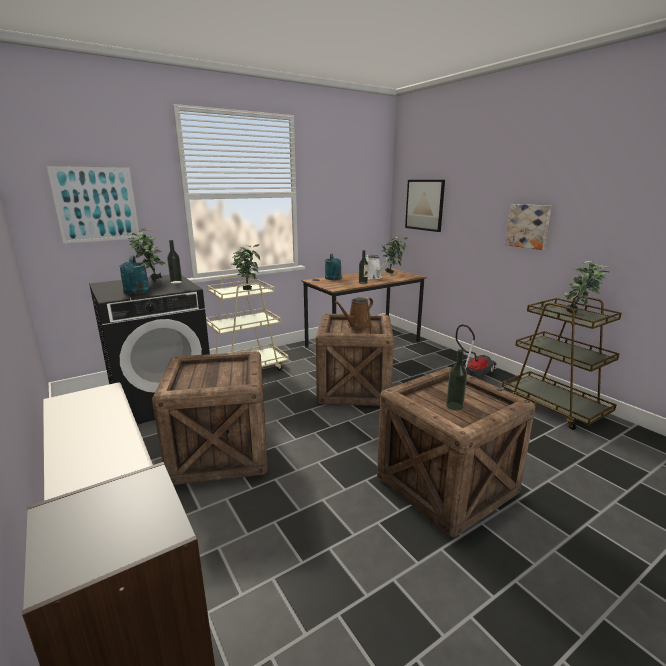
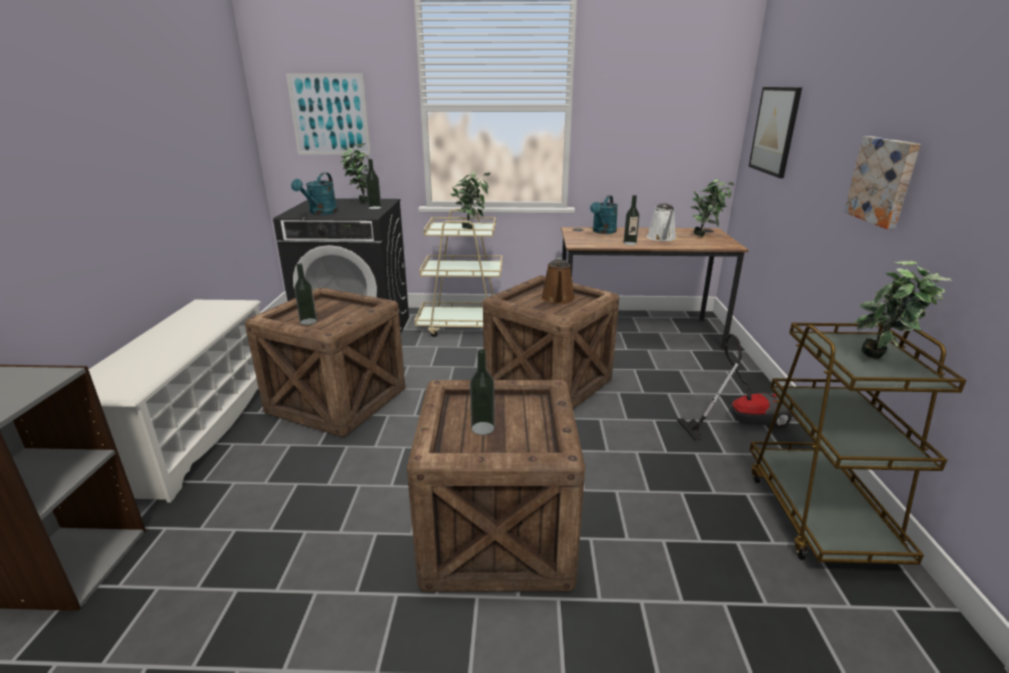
camera: 35 degrees right, 5 degrees up
brown watering can [334,297,373,329] -> brown watering can turned 75 degrees counterclockwise [541,258,575,304]
none -> bottle [294,263,317,325]

